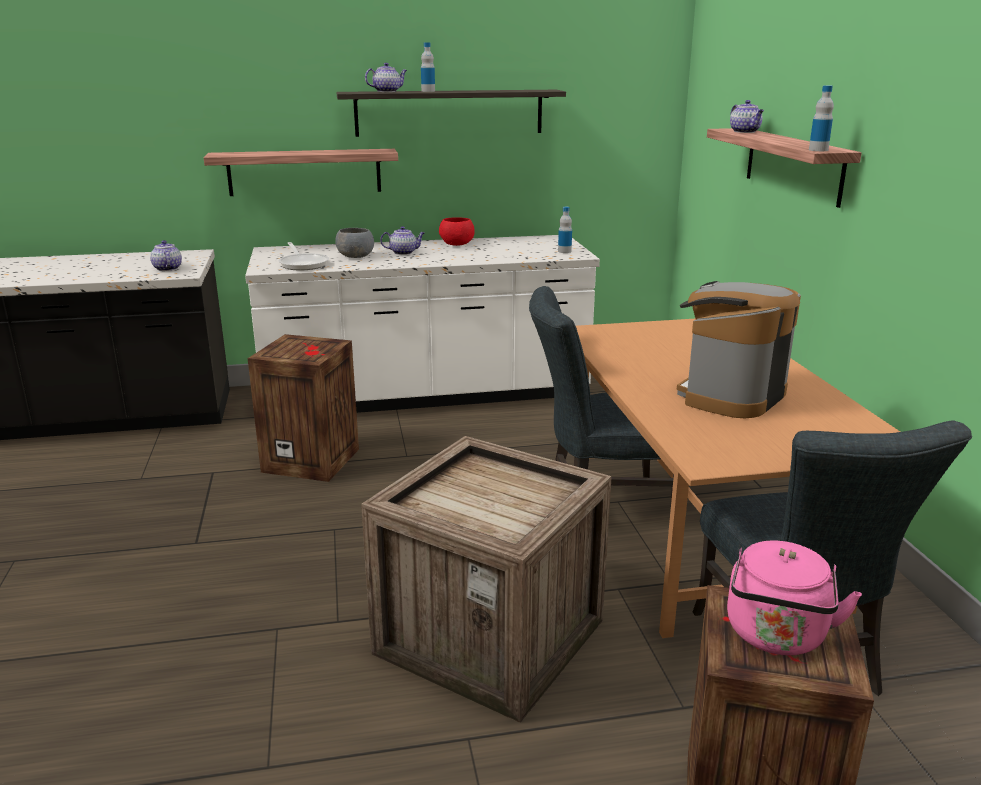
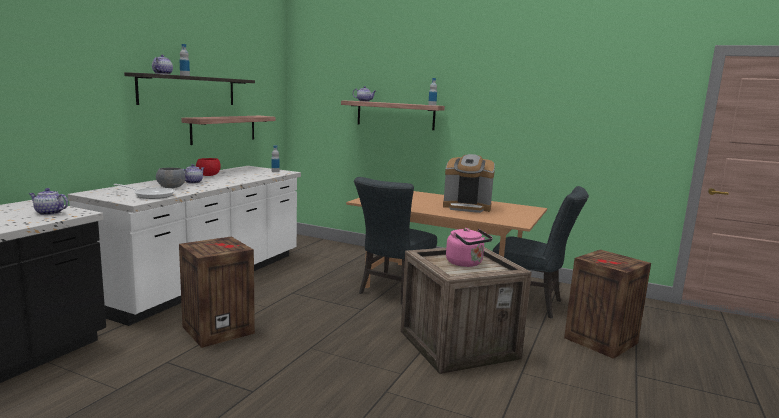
camera: 55 degrees left, 10 degrees down
shelf [204,149,398,196] -> shelf moved to [181,116,276,145]
coffee machine [677,281,801,418] -> coffee machine turned 60 degrees counterclockwise [443,154,495,213]
pink kettle [727,540,862,655] -> pink kettle moved to [446,228,493,267]

